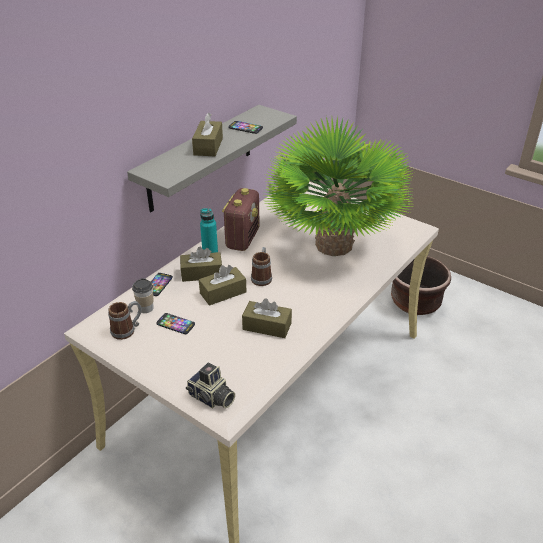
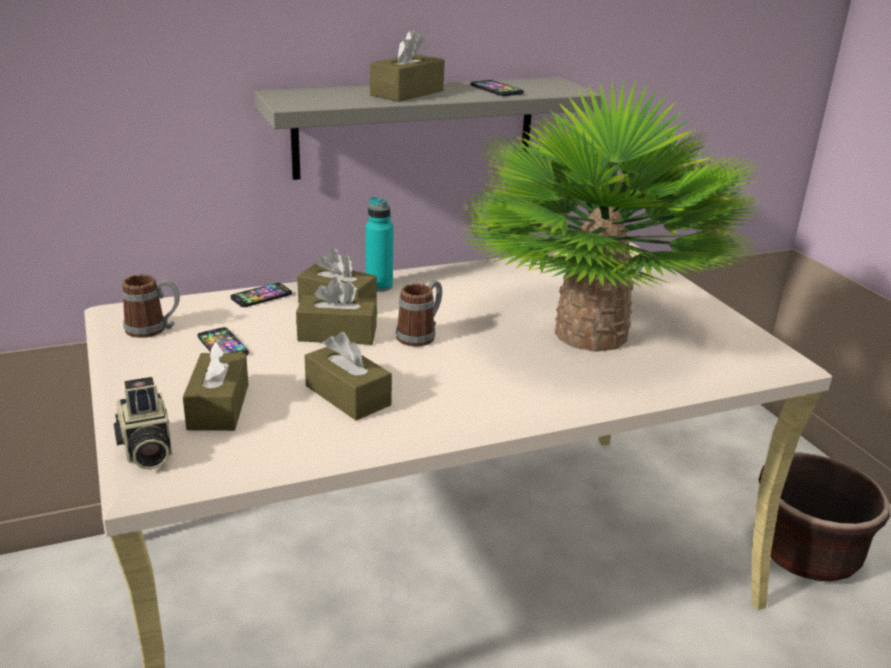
camera: 30 degrees right, 10 degrees down
cup [132,278,154,313] -> none
radio [222,188,259,251] -> none
none -> brown tissue box [183,339,248,431]

